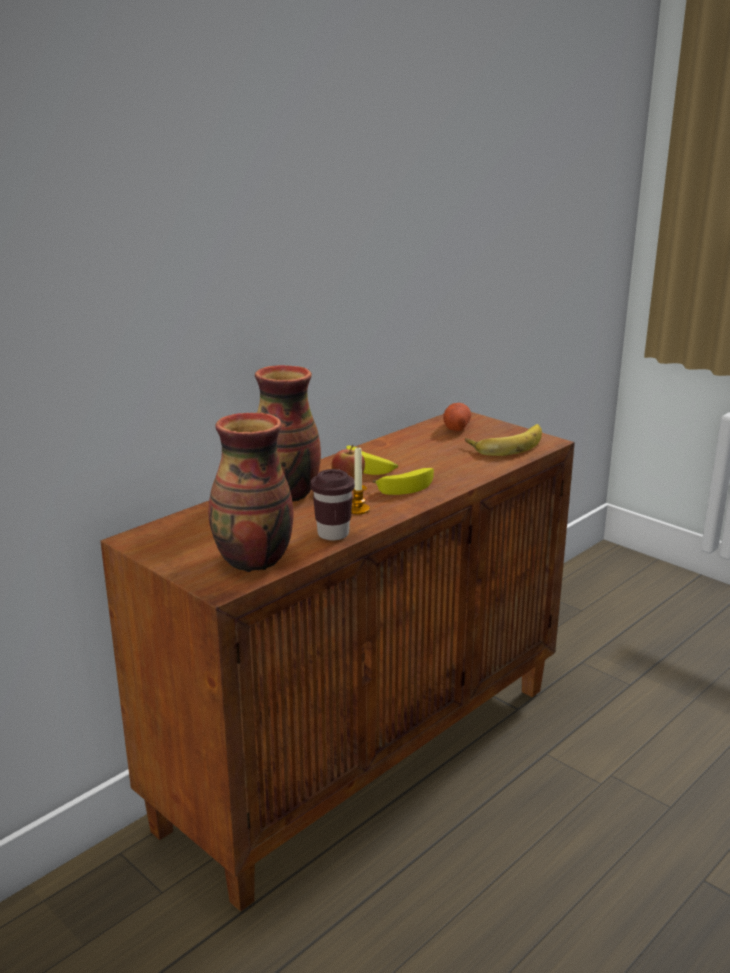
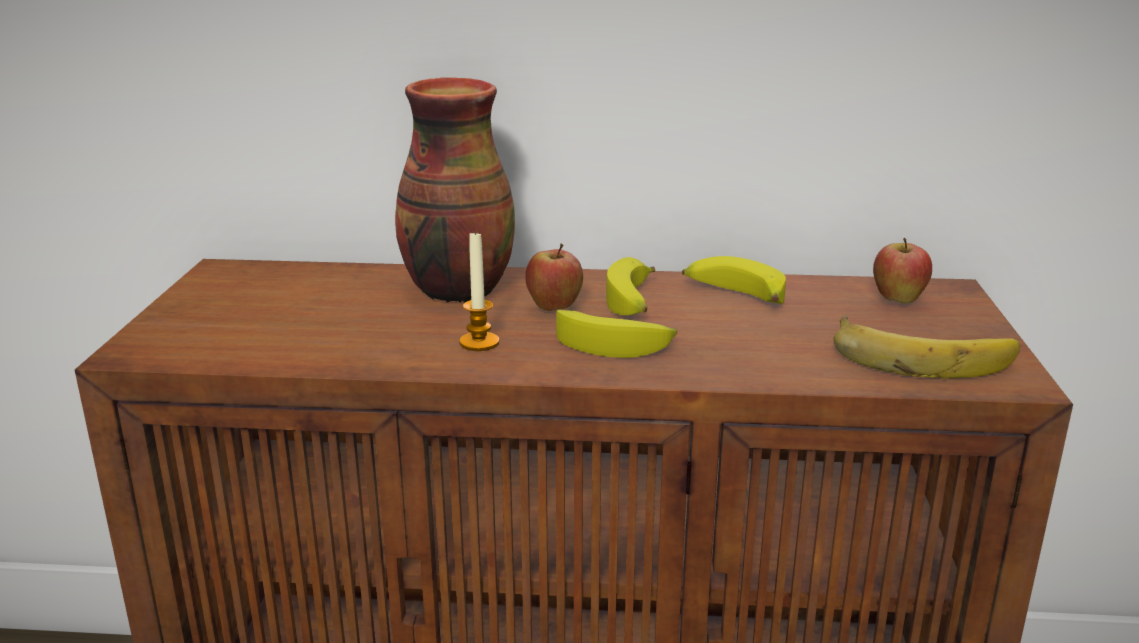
camera: 50 degrees right, 0 degrees up
vase [208,413,293,572] -> none
brown cup [311,469,355,540] -> none
potato [443,403,471,431] -> apple [873,238,932,304]
none -> banana [682,256,786,304]

